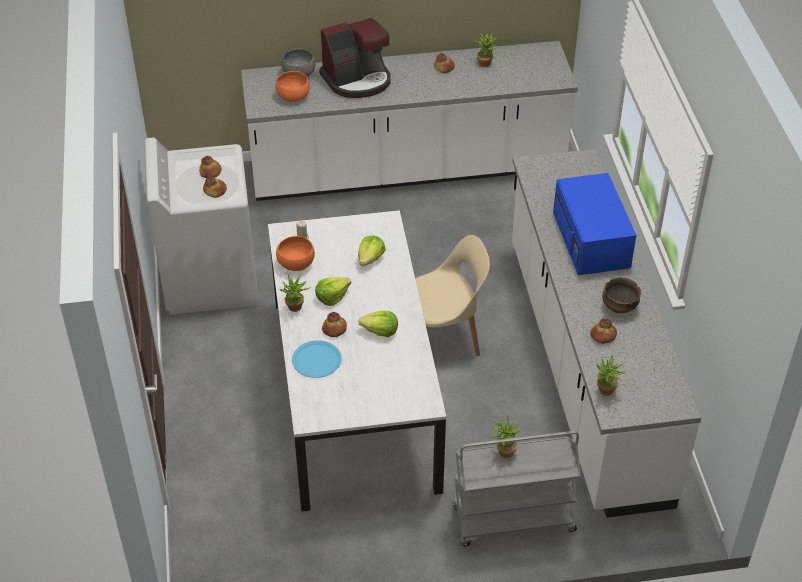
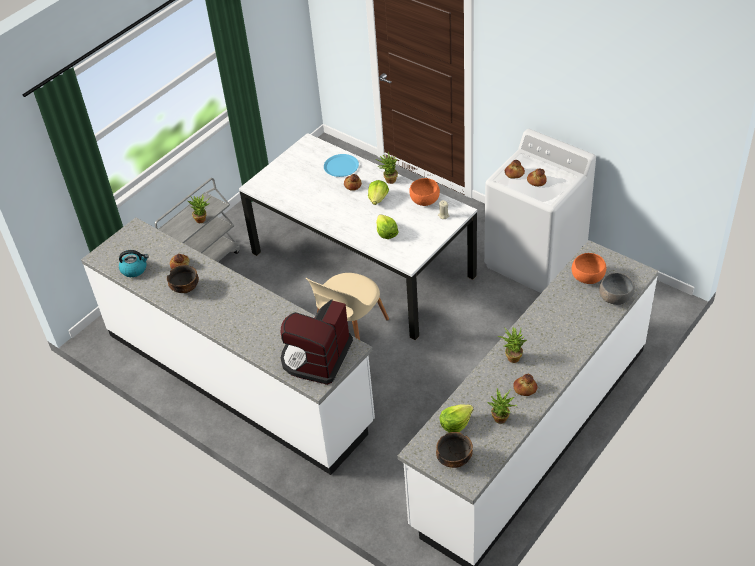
camera: 140 degrees right, 0 degrees up
coffee machine [319,18,390,98] -> coffee machine moved to [281,299,353,385]
lettuce [358,311,398,337] -> lettuce moved to [440,405,474,433]
blue microwave [553,173,637,275] -> none
potted plant [596,354,626,396] -> potted plant moved to [498,327,527,363]
none -> kettle [119,250,149,277]
none -> bowl [436,432,473,468]

